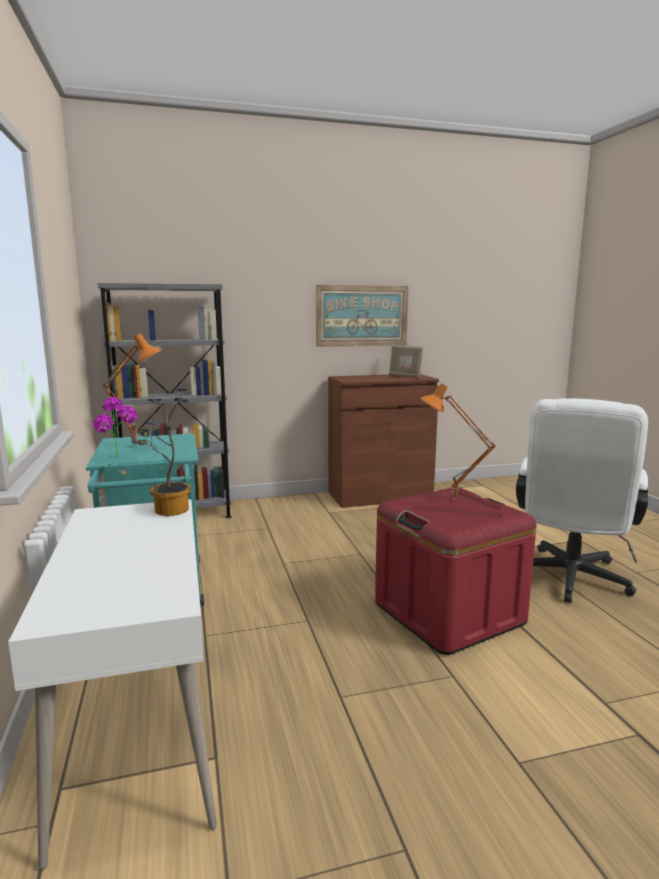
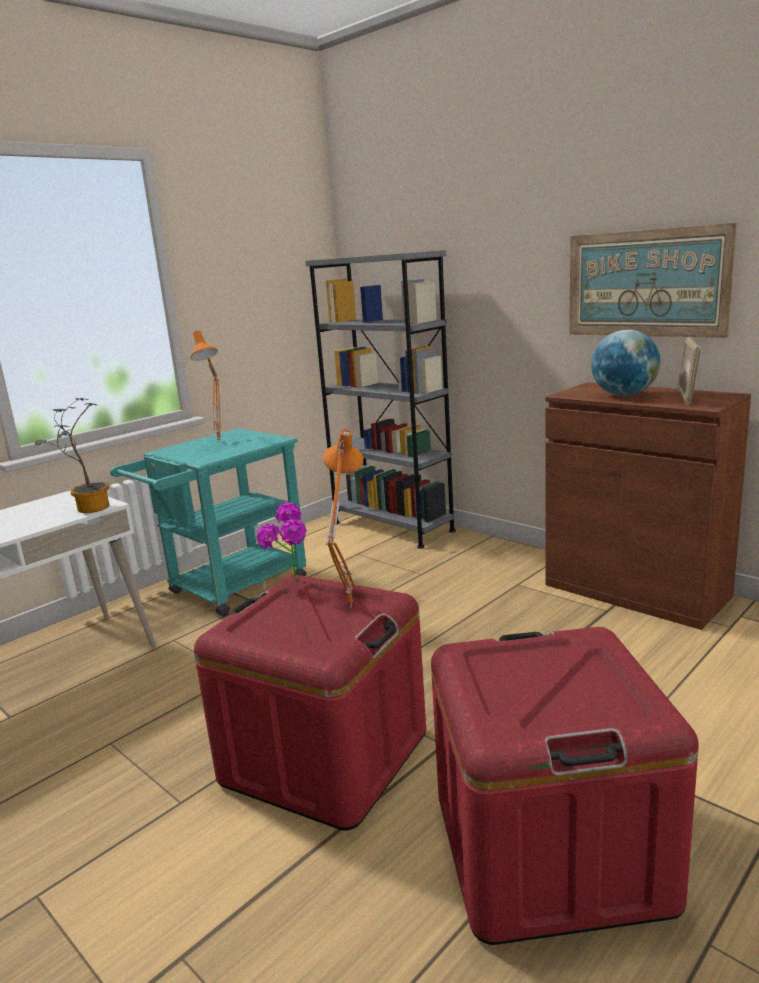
camera: 60 degrees right, 5 degrees up
potted plant [93,397,137,457] -> potted plant moved to [257,502,307,580]
white office chair [516,399,648,603] -> red storage box [431,627,699,945]
none -> globe [591,330,660,396]

